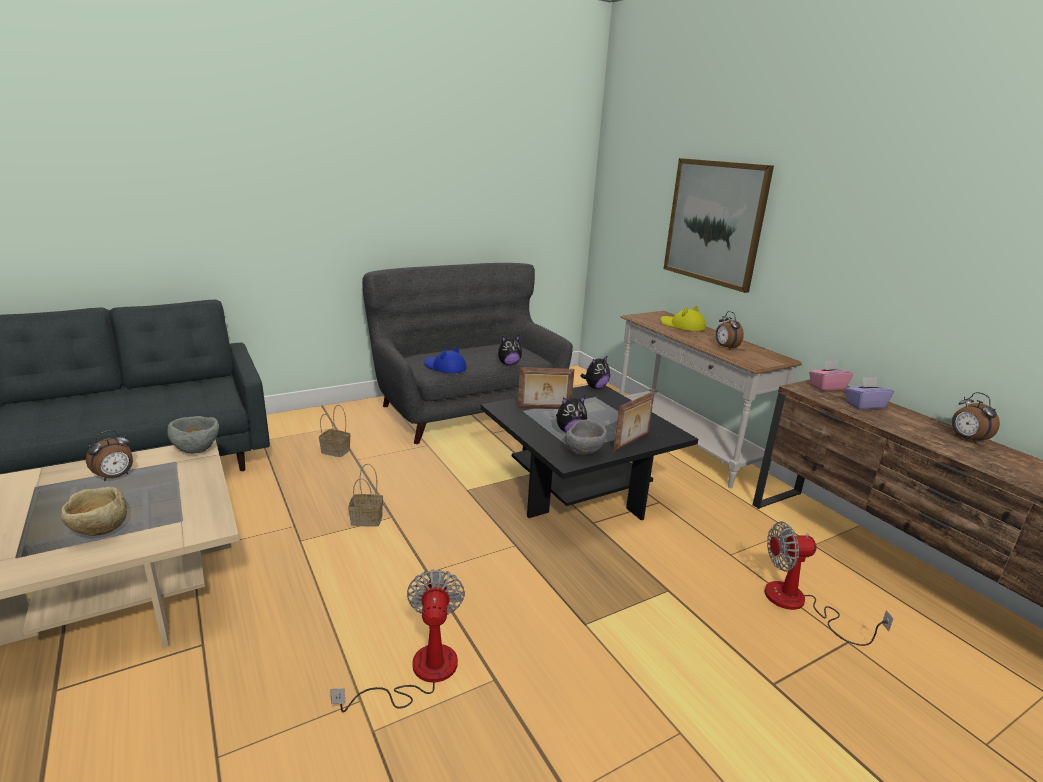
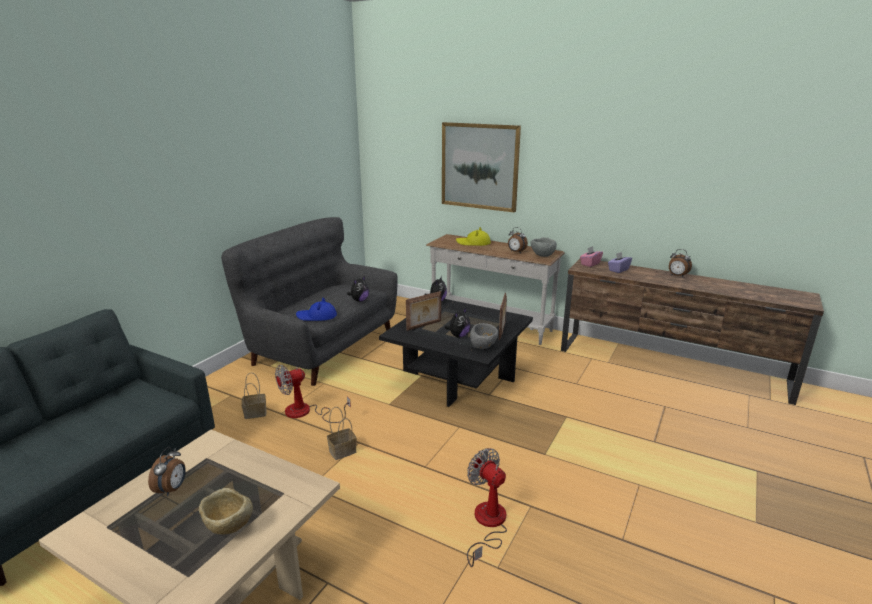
camera: 30 degrees left, 0 degrees up
grey bowl [167,416,219,454] -> grey bowl moved to [531,237,557,257]
fan [765,521,894,646] -> fan moved to [275,365,351,423]

